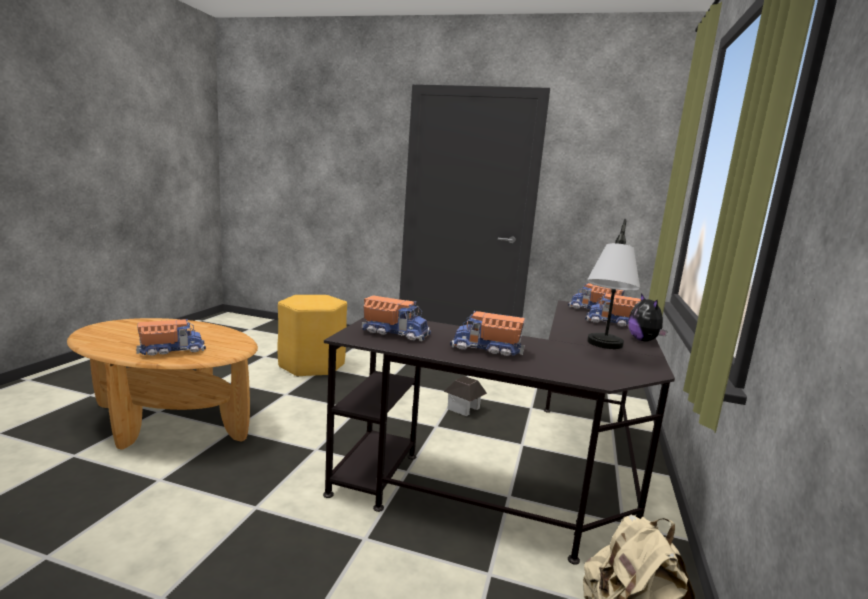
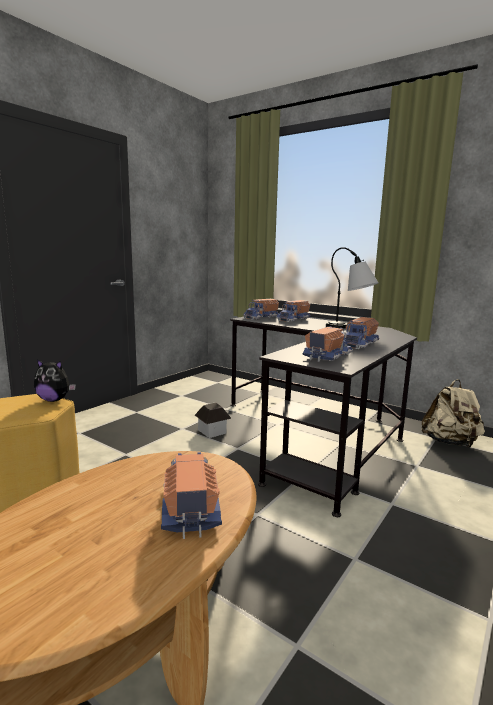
camera: 70 degrees left, 0 degrees up
plush toy [628,293,668,342] -> plush toy moved to [34,359,76,402]

